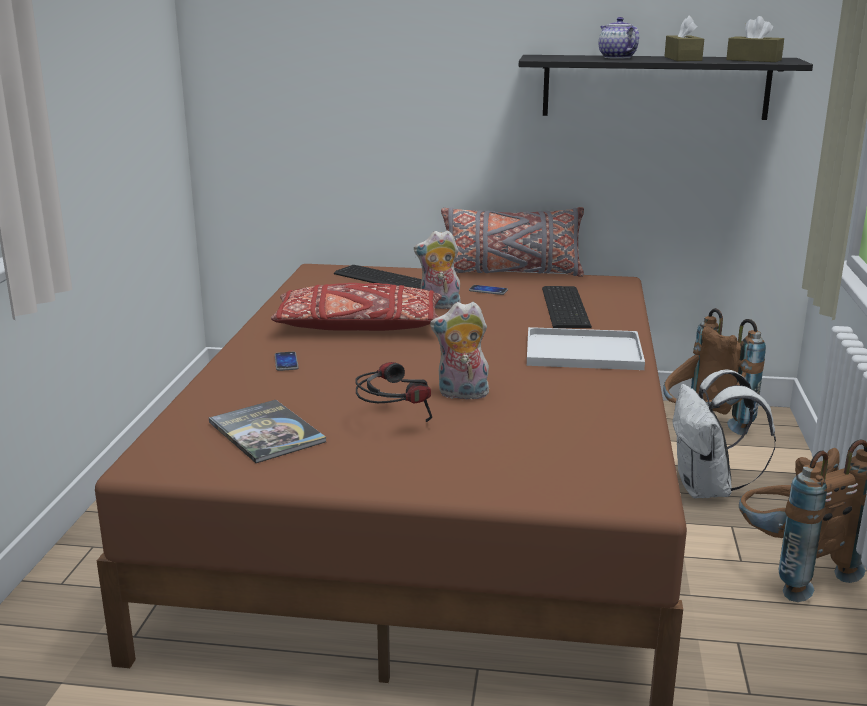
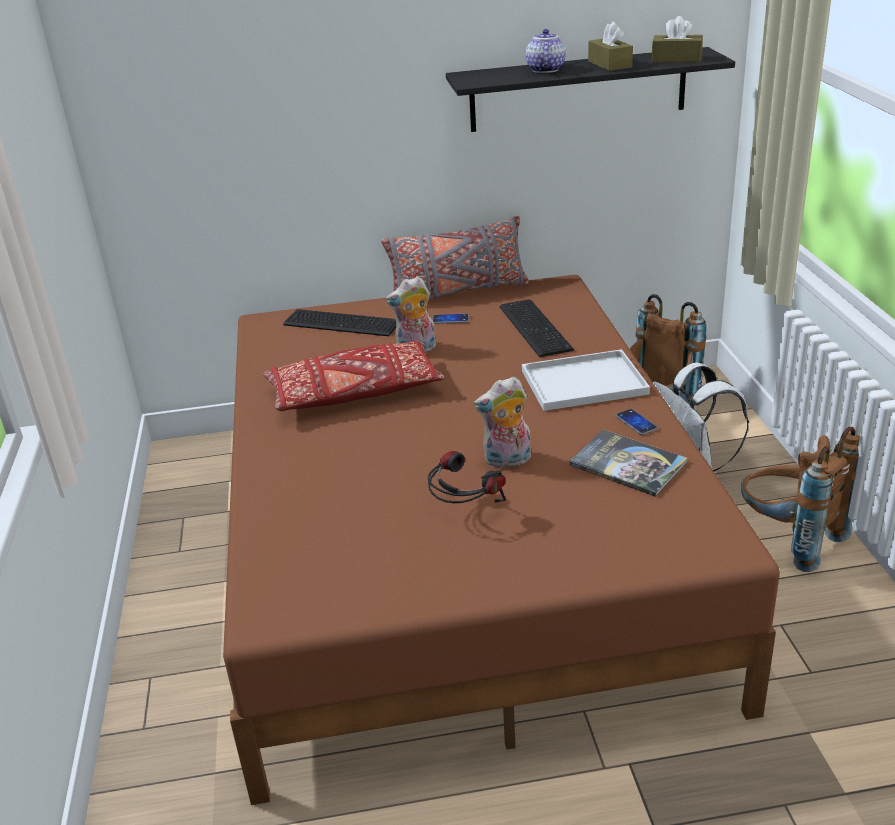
camera: 15 degrees left, 10 degrees up
book [209,400,326,463] -> book moved to [569,430,688,497]
phone [275,352,299,371] -> phone moved to [615,409,658,435]
teapot [599,17,639,59] -> teapot turned 45 degrees clockwise [525,29,566,73]

